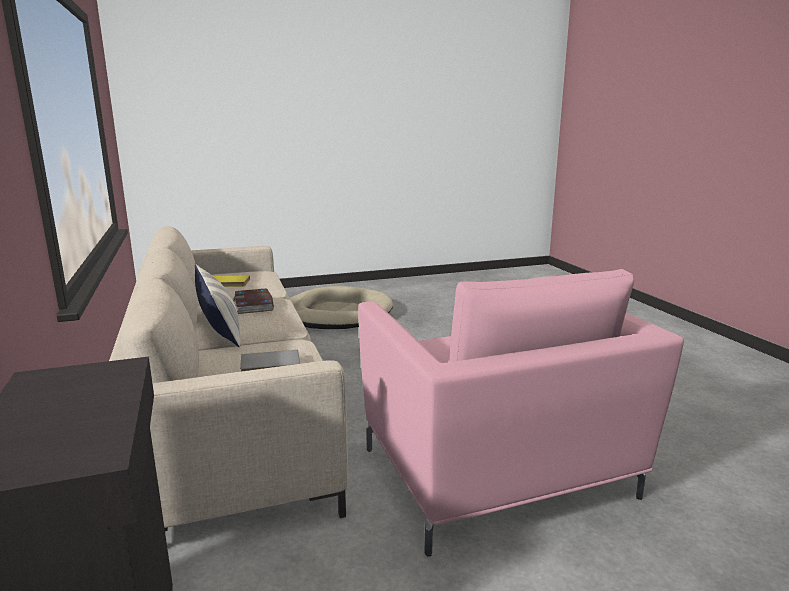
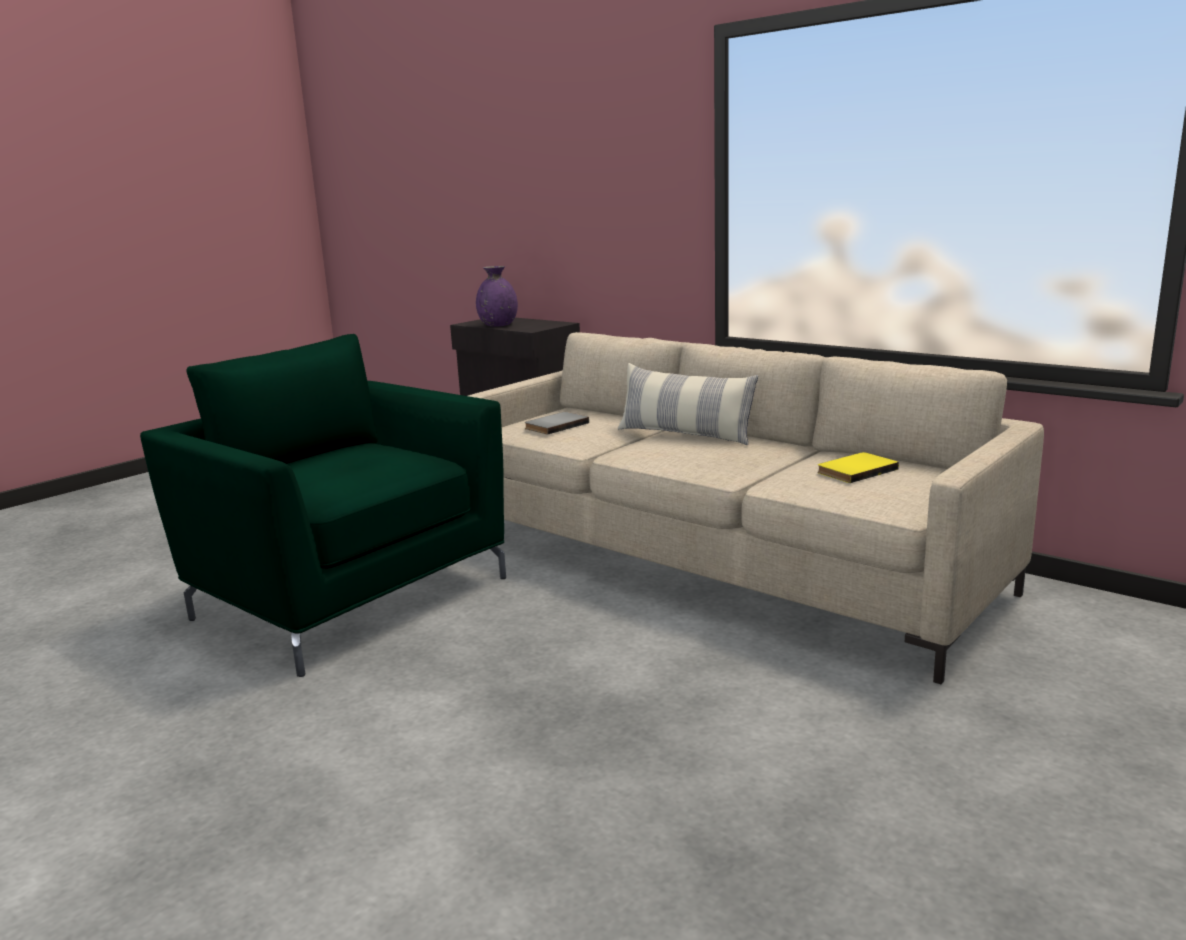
camera: 150 degrees right, 0 degrees up
book [233,288,274,314] -> none
beige dog bed [289,286,393,329] -> none
pink armchair [358,269,684,557] -> green armchair [140,334,506,677]
none -> purple vase [476,266,518,327]

